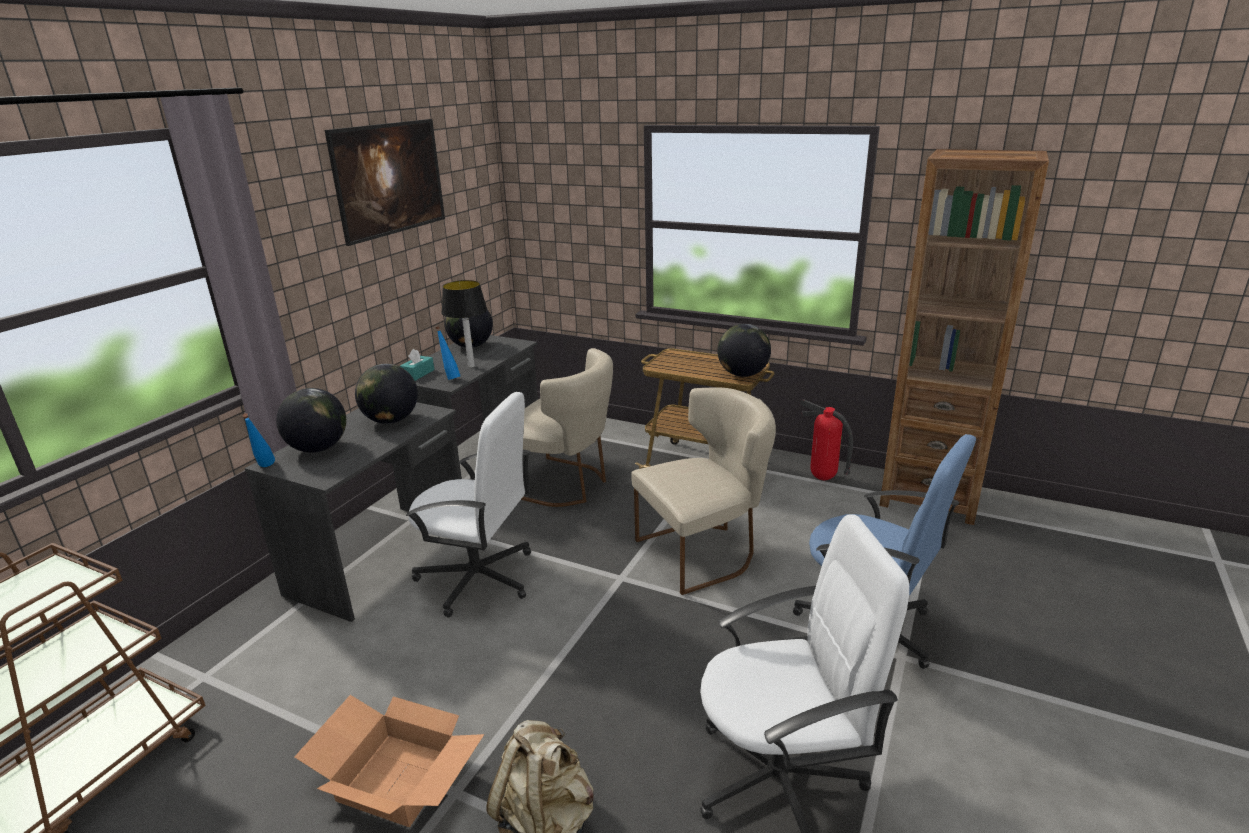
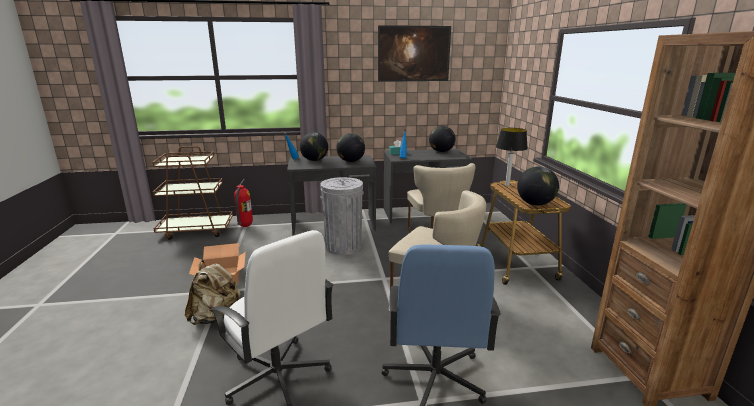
camera: 55 degrees right, 5 degrees down
white office chair [406,392,531,618] -> grey trash can [320,177,364,255]
table lamp [441,280,487,368] -> table lamp moved to [496,128,528,186]
fire extinguisher [799,399,853,480] -> fire extinguisher moved to [234,179,253,227]

